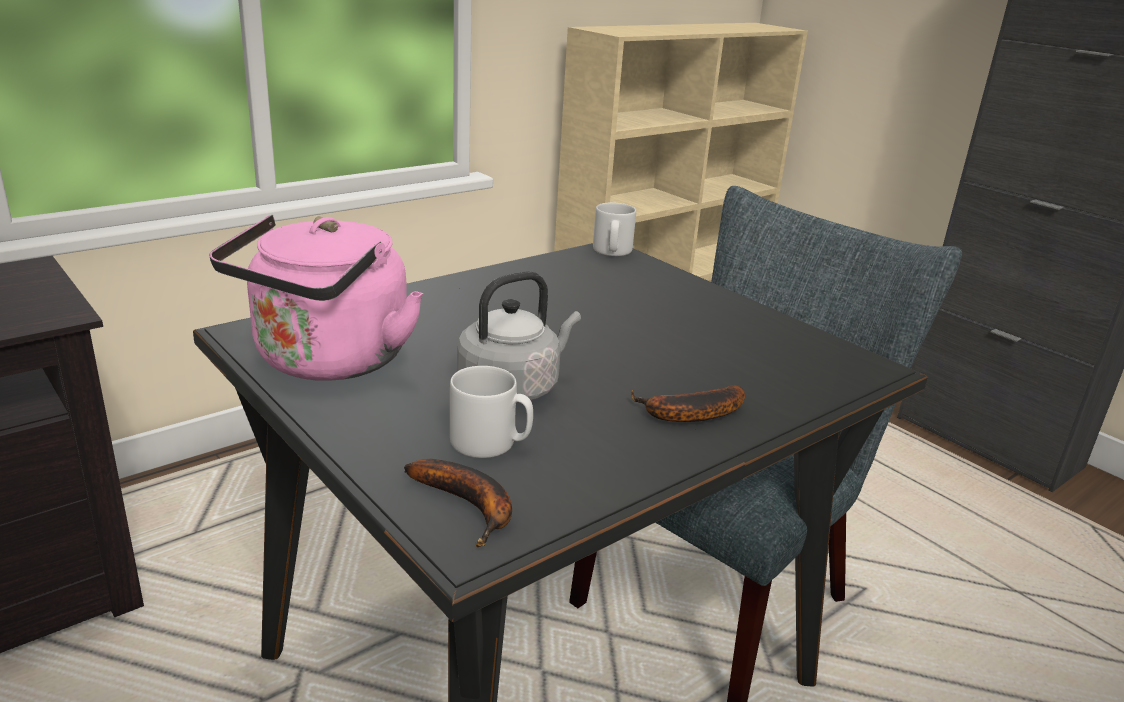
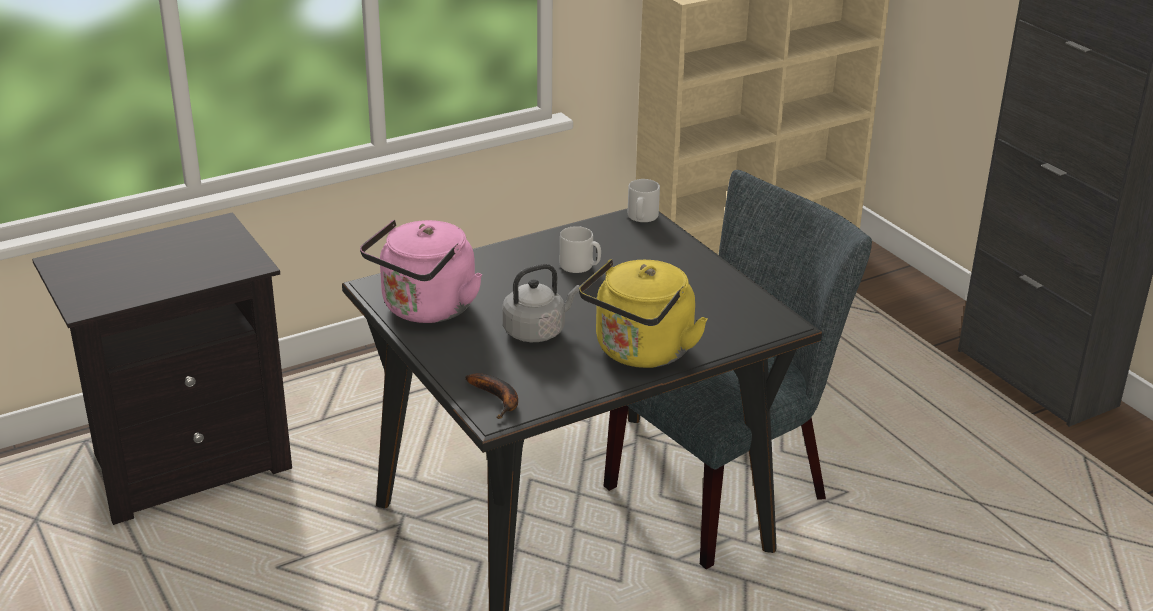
camera: 10 degrees right, 5 degrees up
grey mug [450,366,533,458] -> grey mug moved to [560,226,601,273]
banana [631,385,745,422] -> yellow kettle [579,259,708,368]

